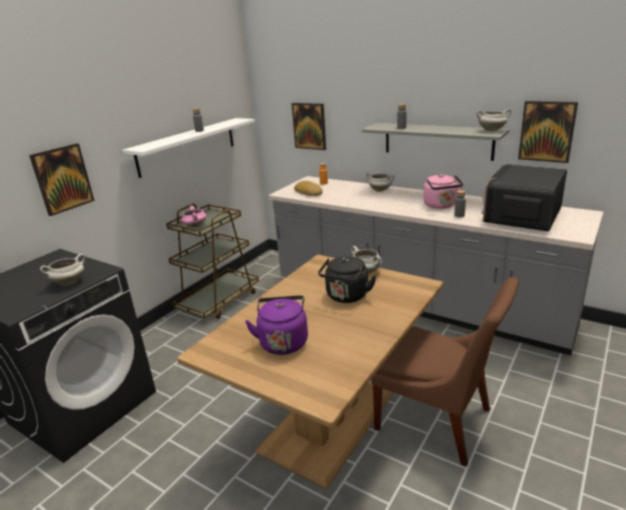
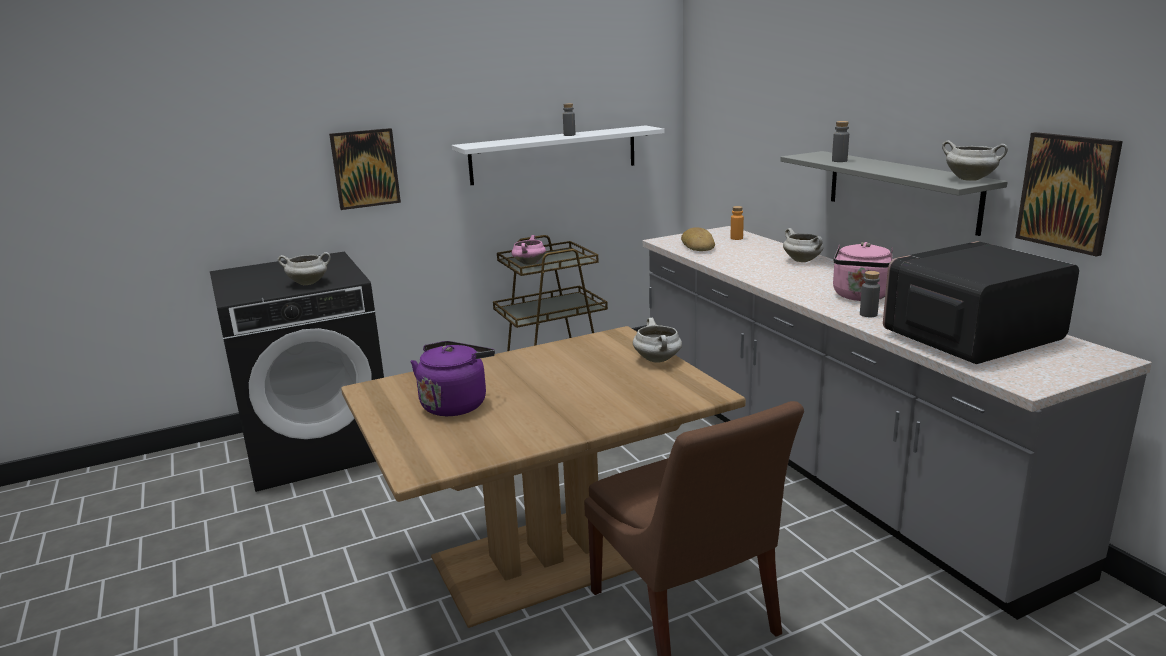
camera: 30 degrees right, 5 degrees down
picture [292,103,326,150] -> none
black kettle [318,256,376,303] -> none

